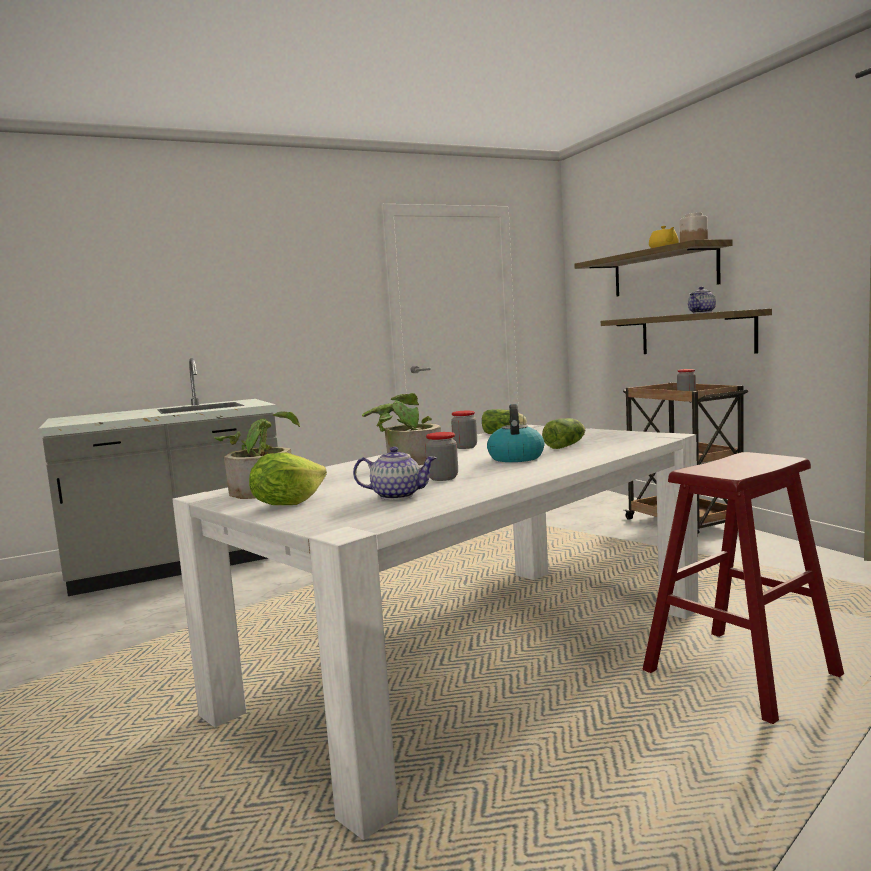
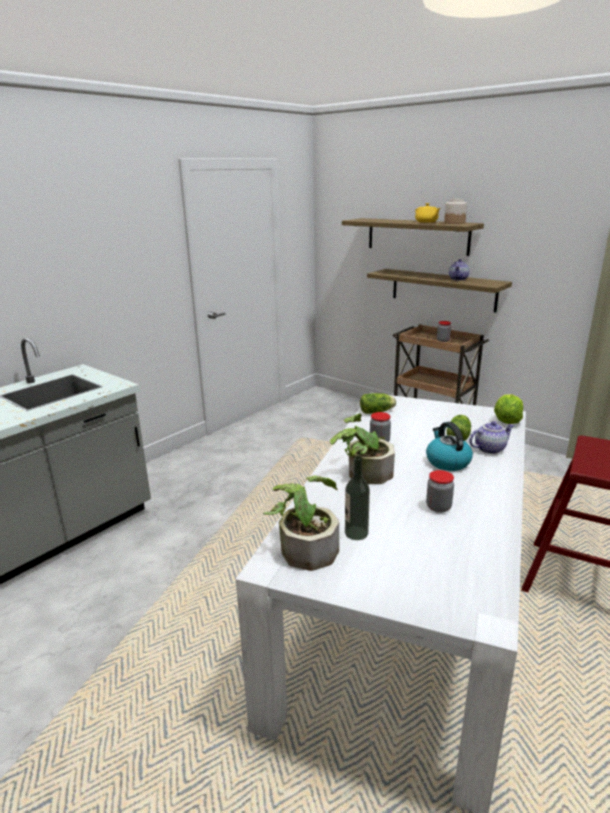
camera: 25 degrees left, 15 degrees up
lettuce [249,452,327,505] -> lettuce moved to [494,394,523,424]
teapot [353,446,437,500] -> teapot moved to [469,421,514,454]
none -> bottle [345,456,370,540]

